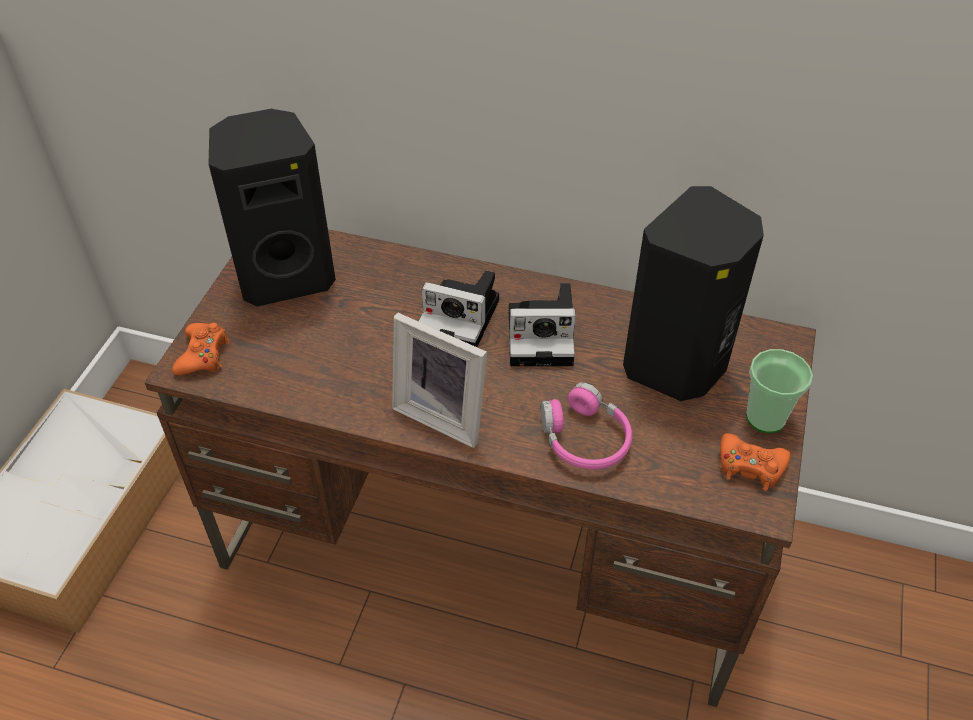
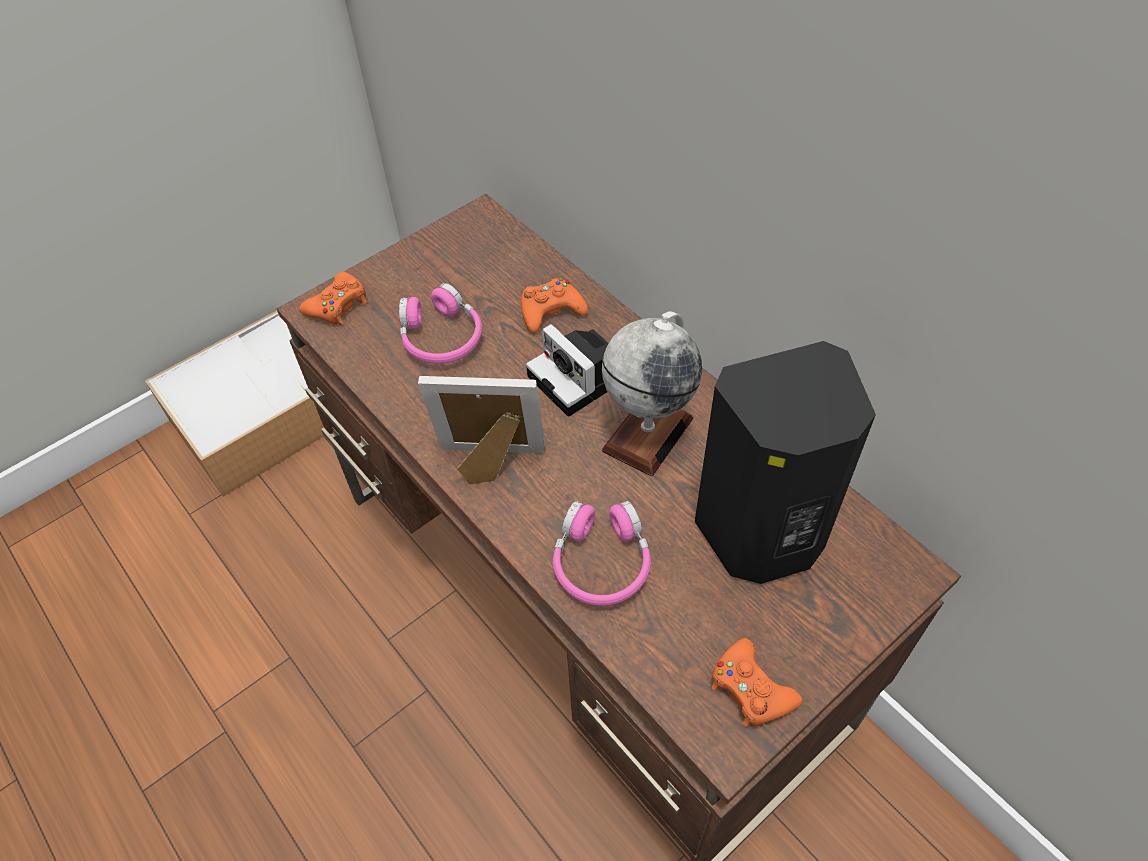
camera: 35 degrees right, 5 degrees up
black speaker [209,109,336,306] -> none
picture frame [392,313,487,448] -> picture frame turned 120 degrees clockwise [418,376,545,485]
camera [509,283,576,366] -> globe [602,311,702,476]
cup [746,349,813,433] -> none
none -> pink headphones [399,283,482,364]
none -> orange game controller [521,278,588,333]

